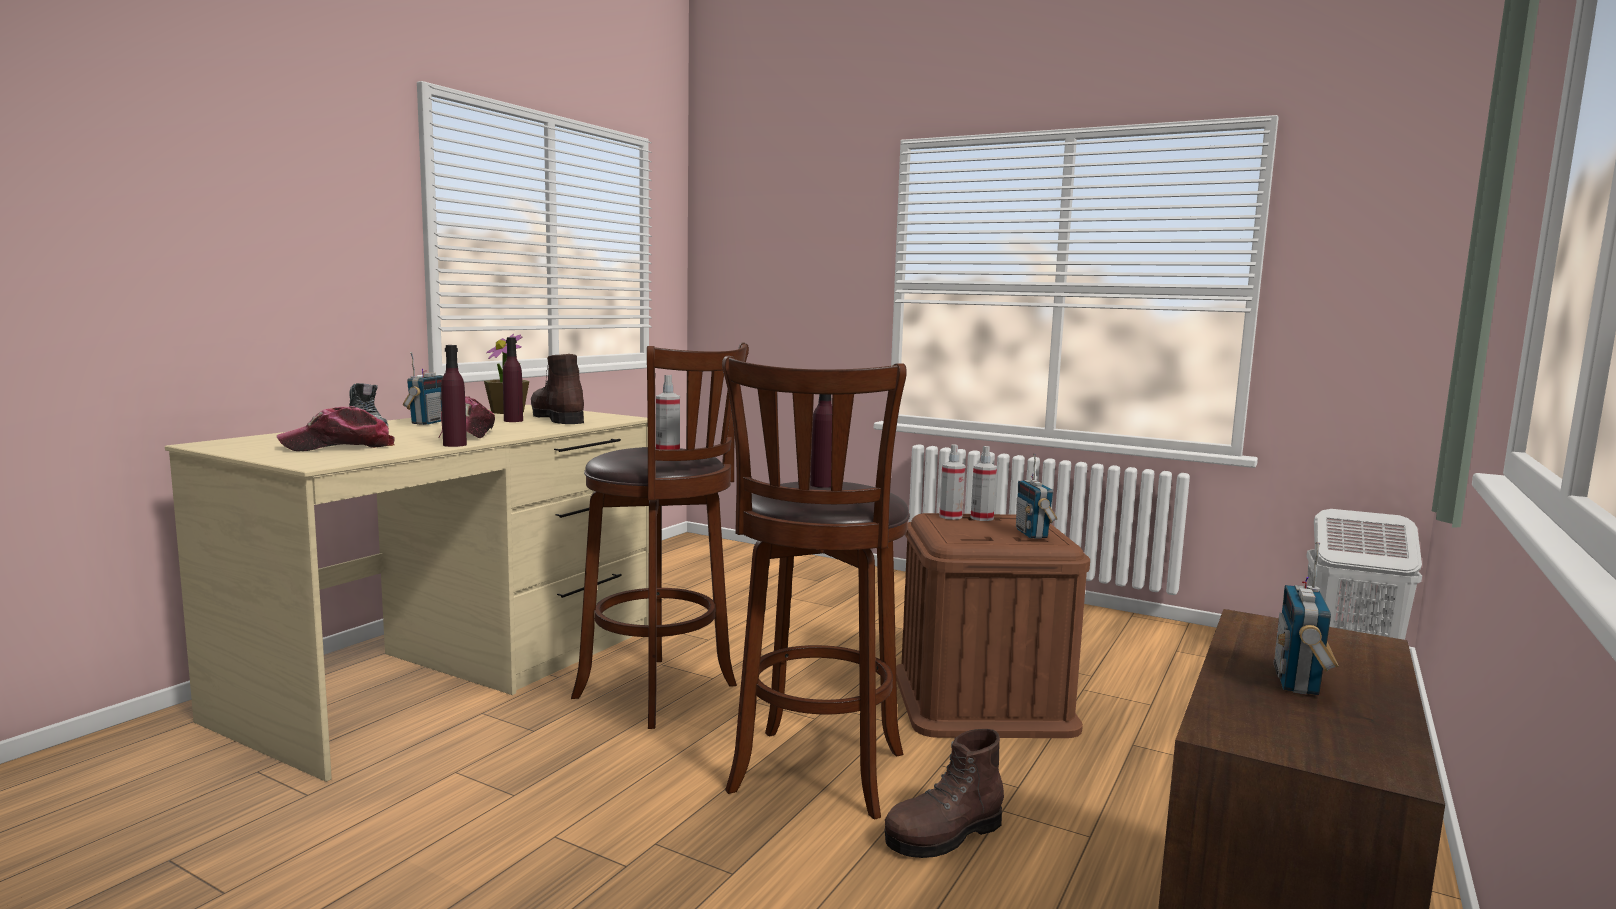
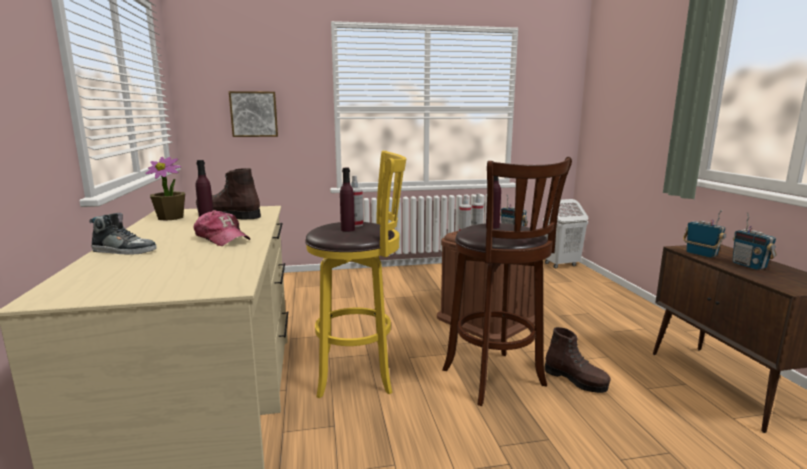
camera: 40 degrees left, 5 degrees up
cap [277,406,395,451] -> none
radio [403,352,443,425] -> radio moved to [683,210,726,258]
purple bottle [441,345,467,447] -> purple bottle moved to [340,168,355,232]
brown stool [571,343,749,729] -> yellow stool [305,151,406,398]
brown boot [885,729,1004,858] -> brown boot turned 60 degrees counterclockwise [545,327,611,393]
none -> picture [229,91,278,137]

